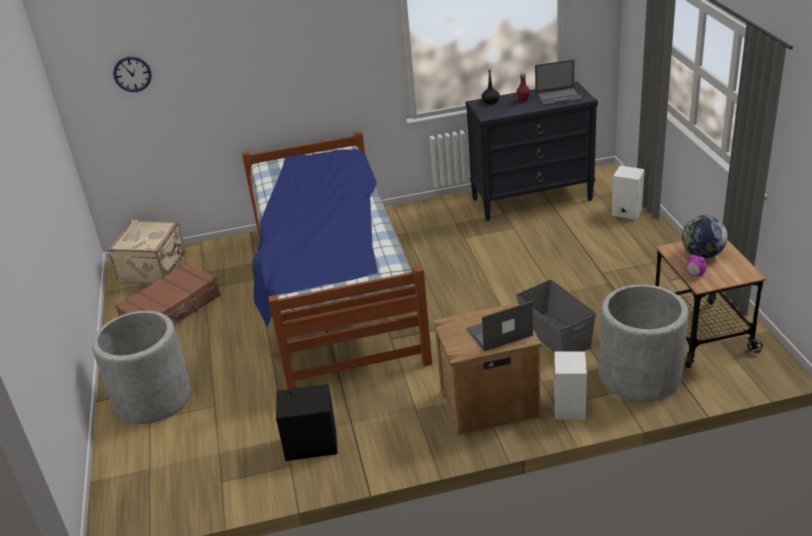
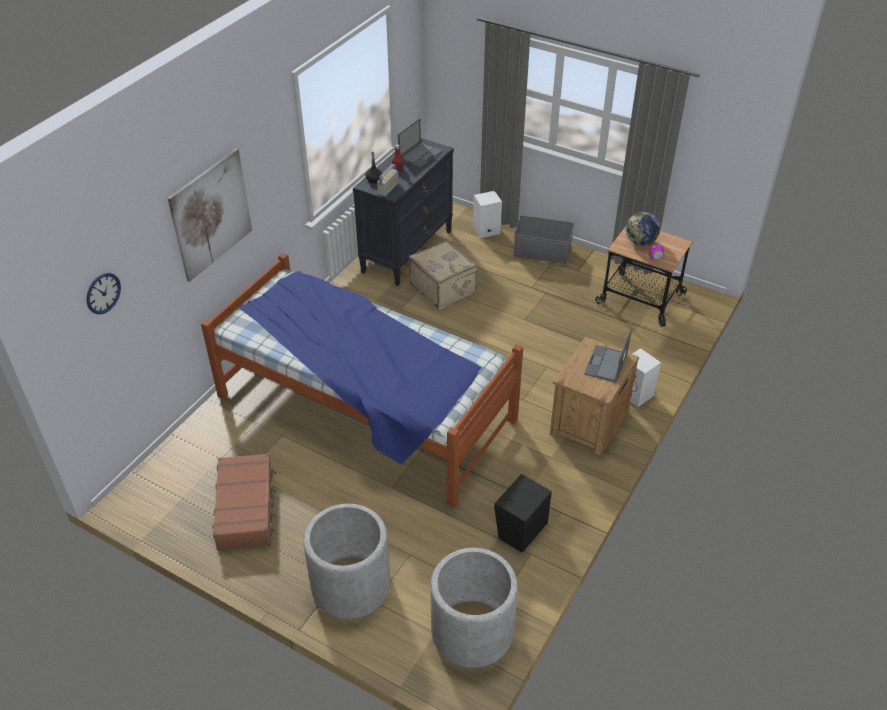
camera: 50 degrees left, 10 degrees up
beige suitcase [107,220,185,284] -> beige suitcase moved to [409,240,478,310]
grey storage box [516,280,596,352] -> grey storage box moved to [514,215,574,264]
grey planter [599,284,689,402] -> grey planter moved to [430,548,518,668]
none -> picture [168,148,252,282]
none -> radio [377,164,399,196]

